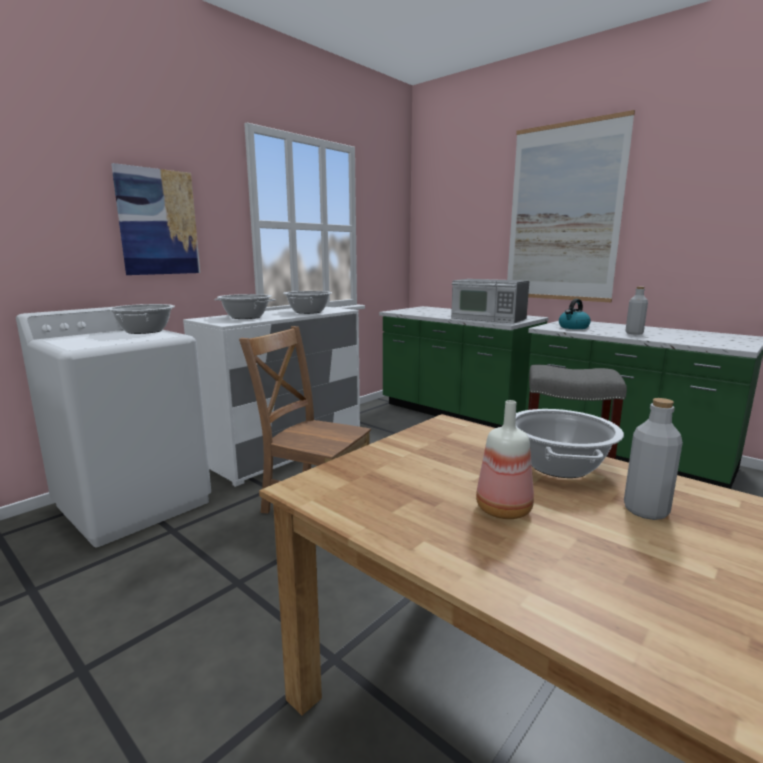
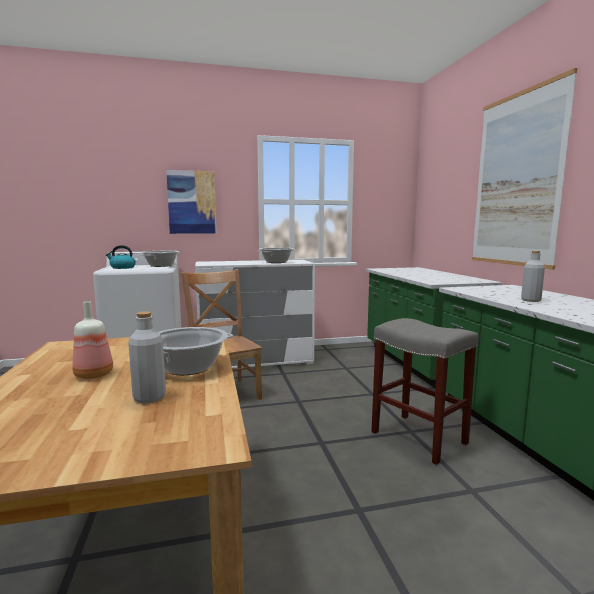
camera: 35 degrees right, 5 degrees down
cooking pot [214,294,276,319] -> none
microwave [451,279,529,323] -> none
kettle [559,299,591,329] -> kettle moved to [106,245,136,269]

